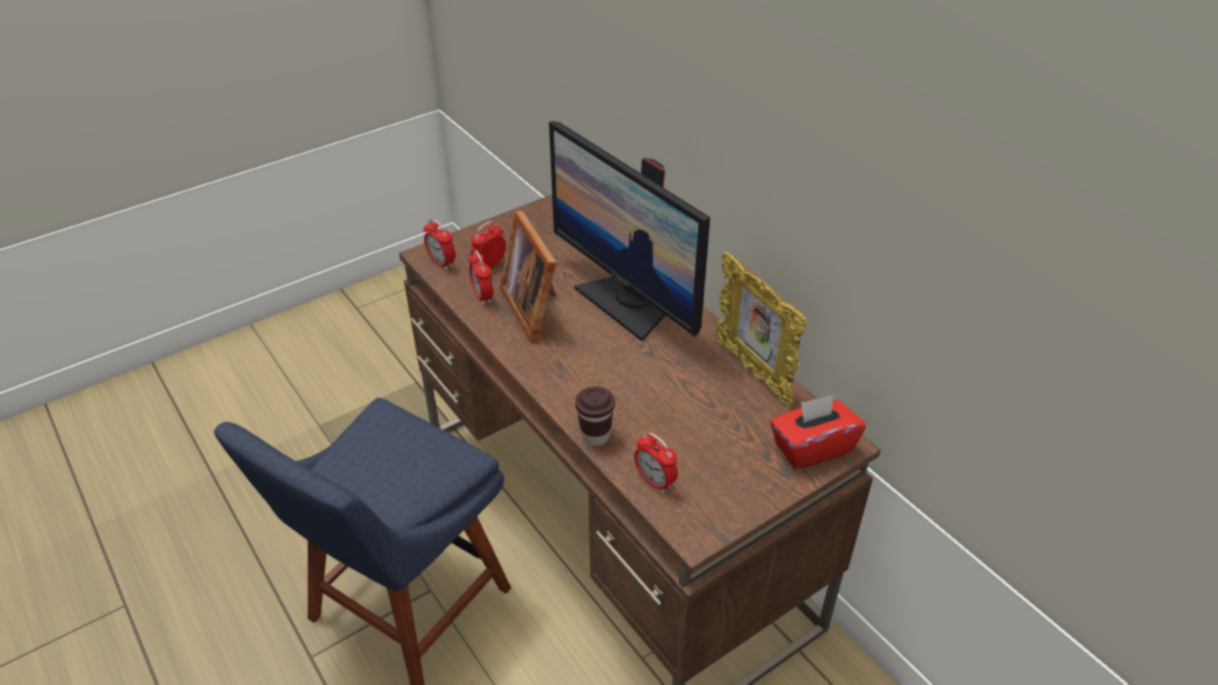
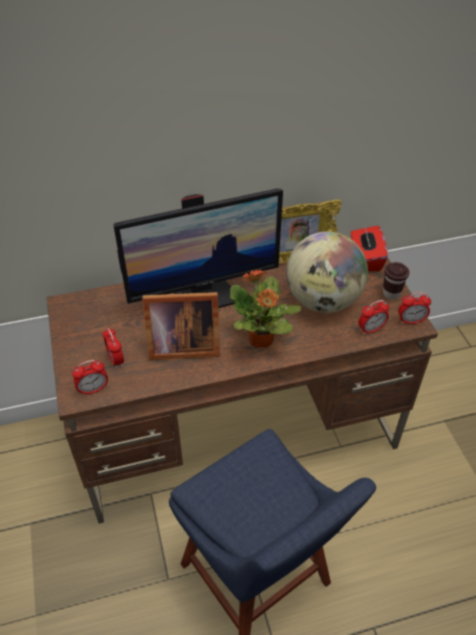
camera: 70 degrees left, 5 degrees up
alarm clock [468,250,493,305] -> alarm clock moved to [398,292,431,324]
brown cup [575,386,615,446] -> brown cup moved to [383,262,409,300]
none -> potted plant [230,270,302,348]
none -> globe [286,232,368,313]

